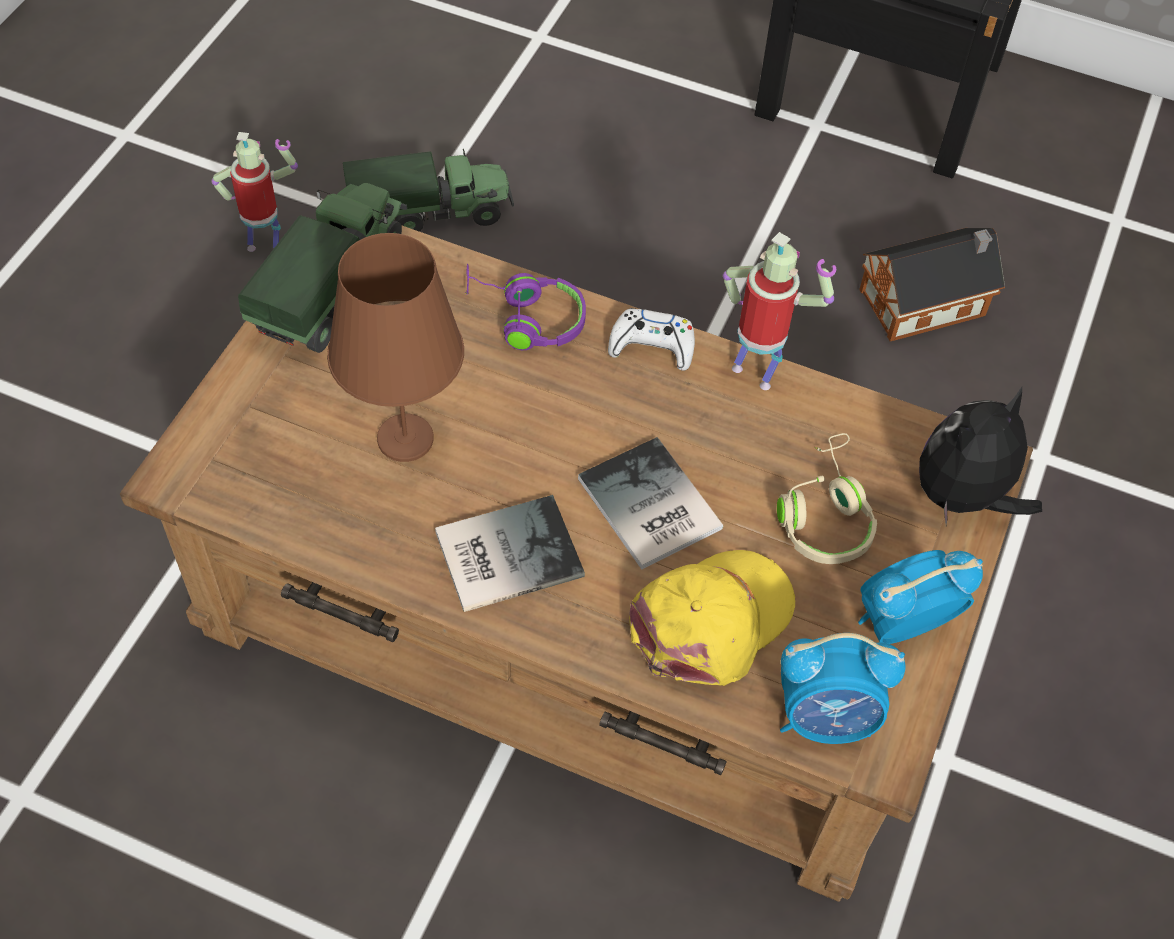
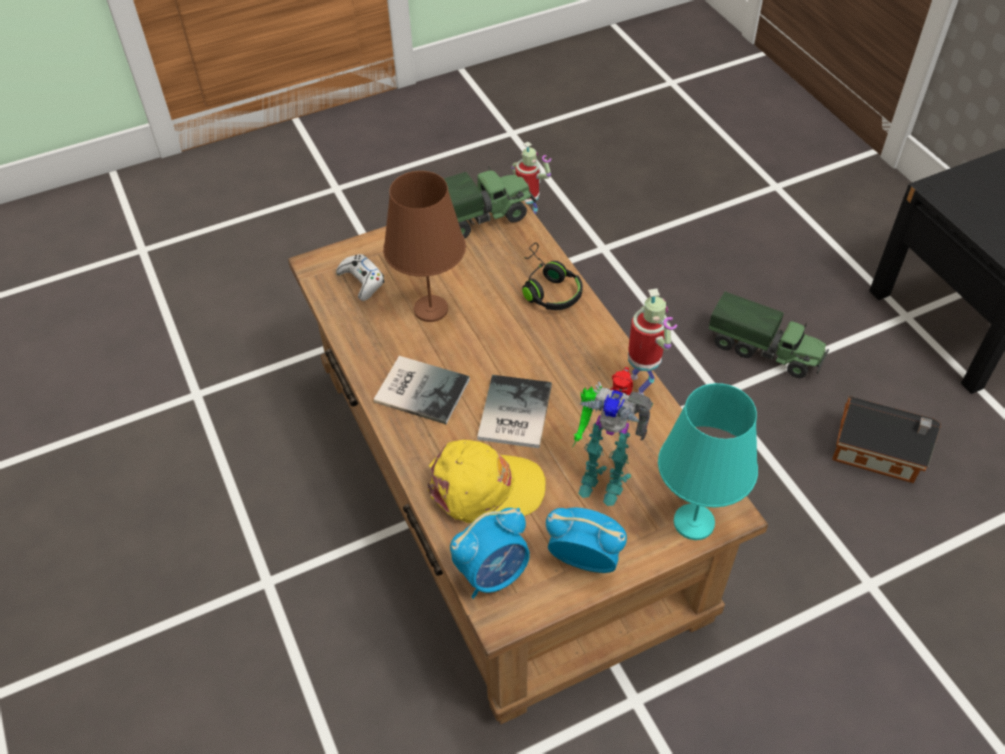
camera: 45 degrees right, 5 degrees down
toy truck [343,149,514,232] -> toy truck moved to [709,292,829,378]
purple headphones [465,264,586,350] -> black headphones [522,243,583,310]
white game controller [608,308,695,371] -> white game controller moved to [336,254,385,301]
beige headphones [777,433,877,564] -> toy robot [573,367,653,506]
alarm clock [780,633,905,744] -> alarm clock turned 75 degrees counterclockwise [450,508,530,599]
plush toy [919,387,1042,525] -> turquoise table lamp [658,383,758,540]

